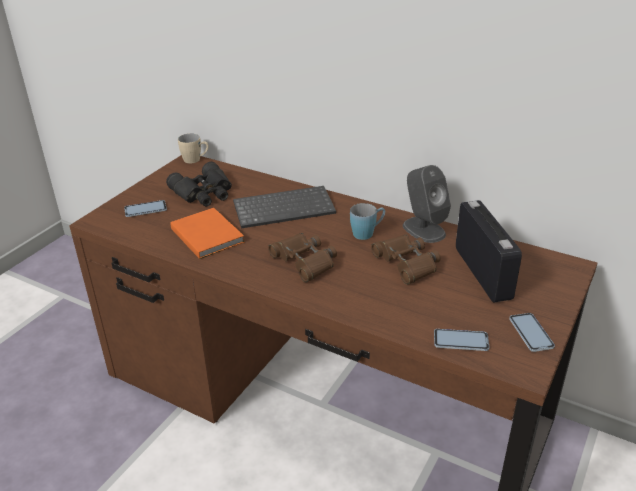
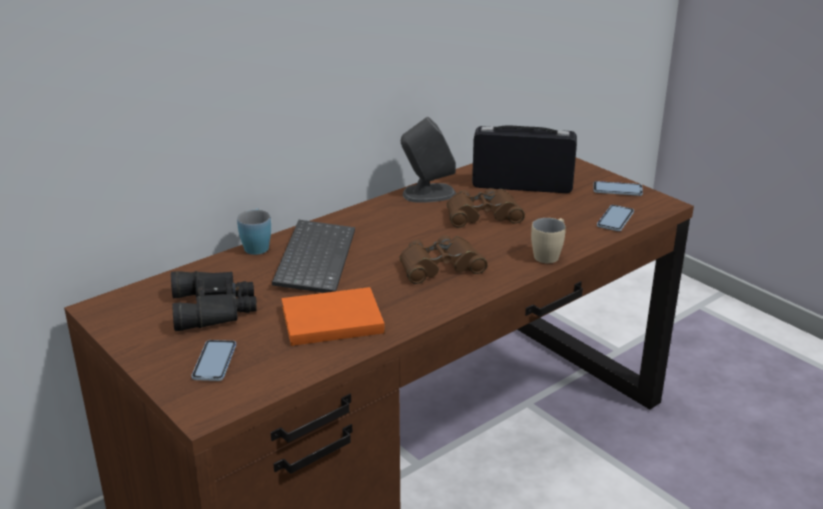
camera: 70 degrees left, 5 degrees down
beige mug [178,133,209,163] -> beige mug moved to [531,218,566,263]
blue mug [350,203,385,240] -> blue mug moved to [237,208,271,255]

